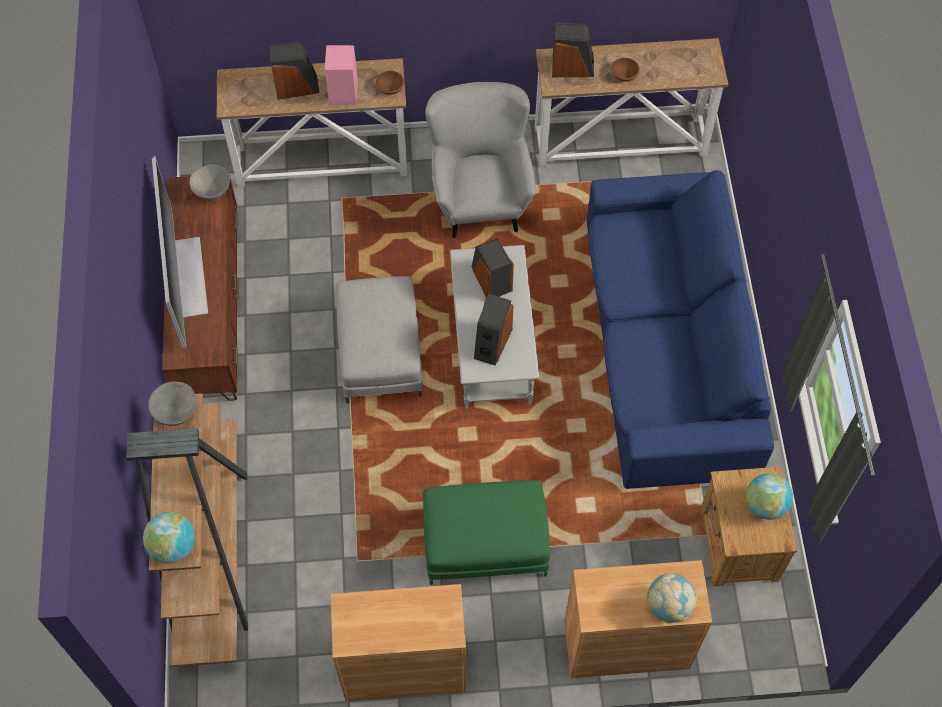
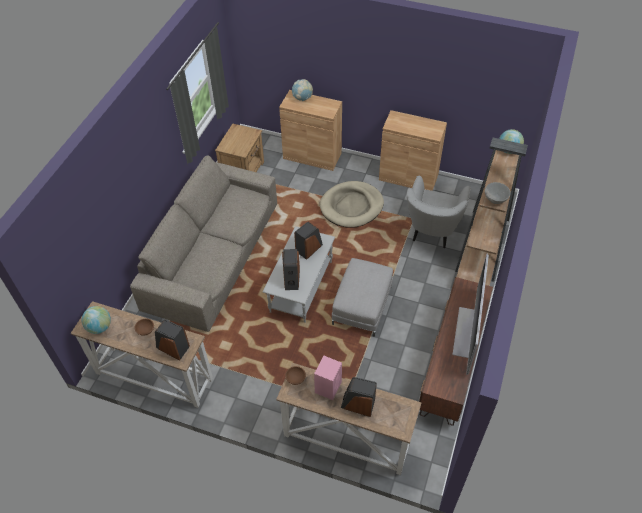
camera: 155 degrees left, 10 degrees down
grey bowl [189,164,230,200] -> none
green ottoman [423,480,550,585] -> beige dog bed [320,181,384,228]
grey armchair [425,82,536,238] -> grey armchair moved to [407,176,471,248]
blue sofa [587,170,774,489] -> beige sofa [130,156,277,332]
globe [746,473,793,520] -> globe moved to [82,306,111,334]

